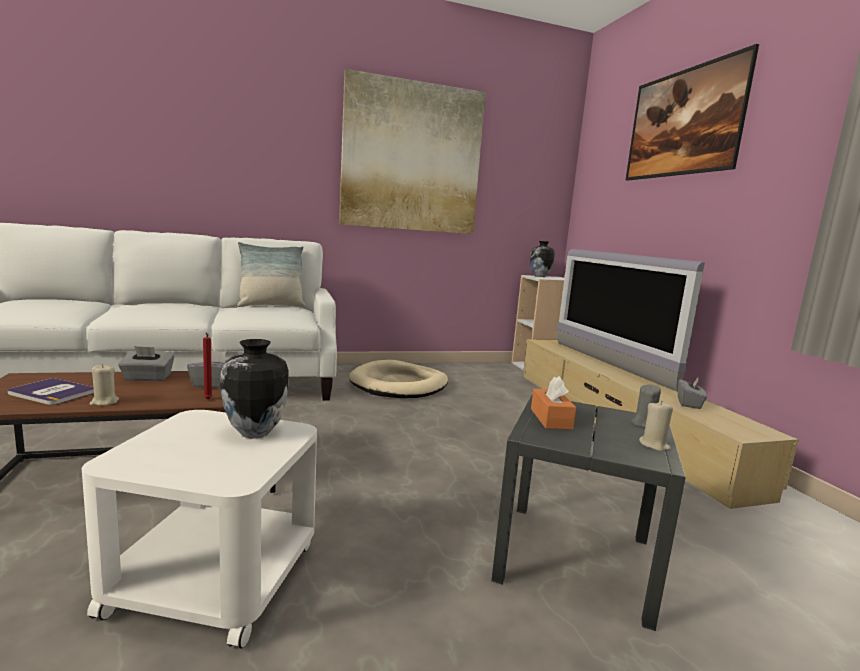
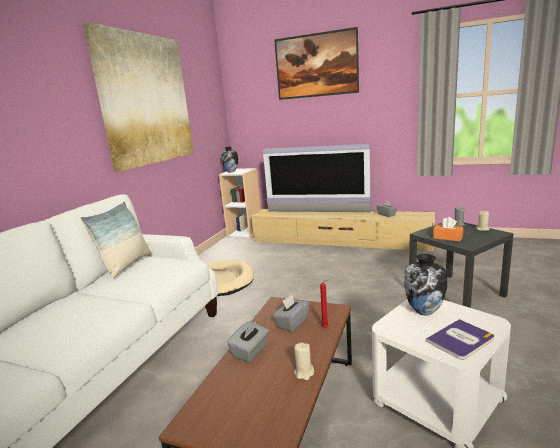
camera: 50 degrees left, 5 degrees up
book [8,378,94,405] -> book moved to [426,319,494,360]

